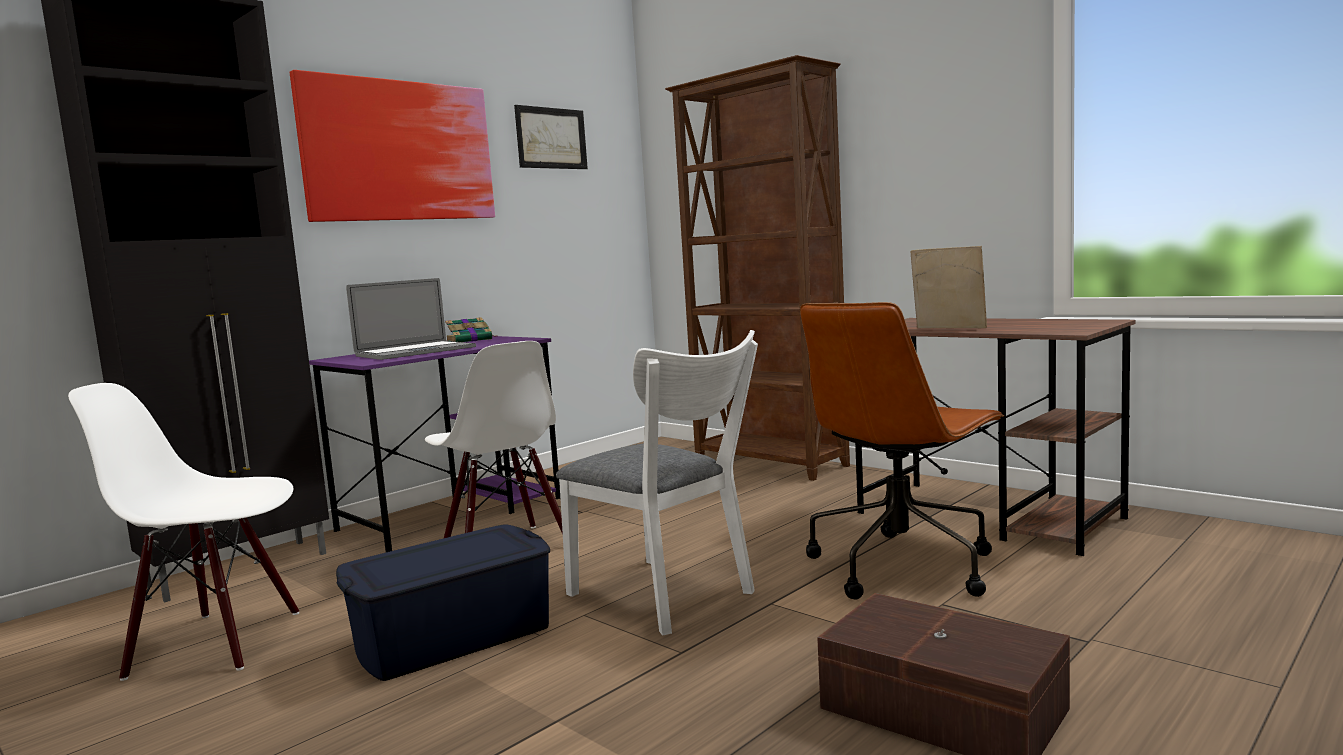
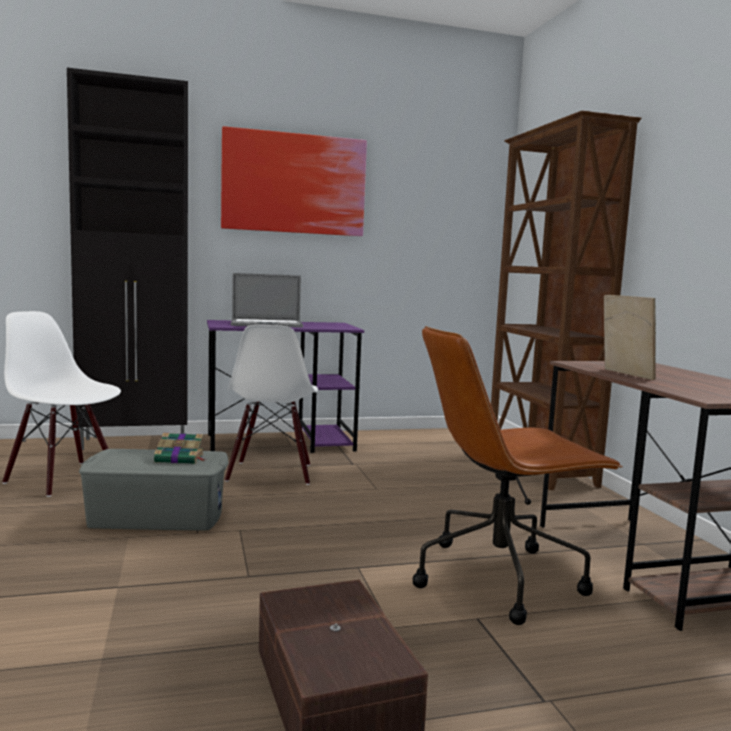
camera: 30 degrees right, 0 degrees up
blue storage box [336,524,550,681] -> grey storage box [79,449,229,530]
book [445,317,493,342] -> book moved to [154,433,205,464]
picture [514,105,588,169] -> none
white chair [556,330,758,635] -> none

